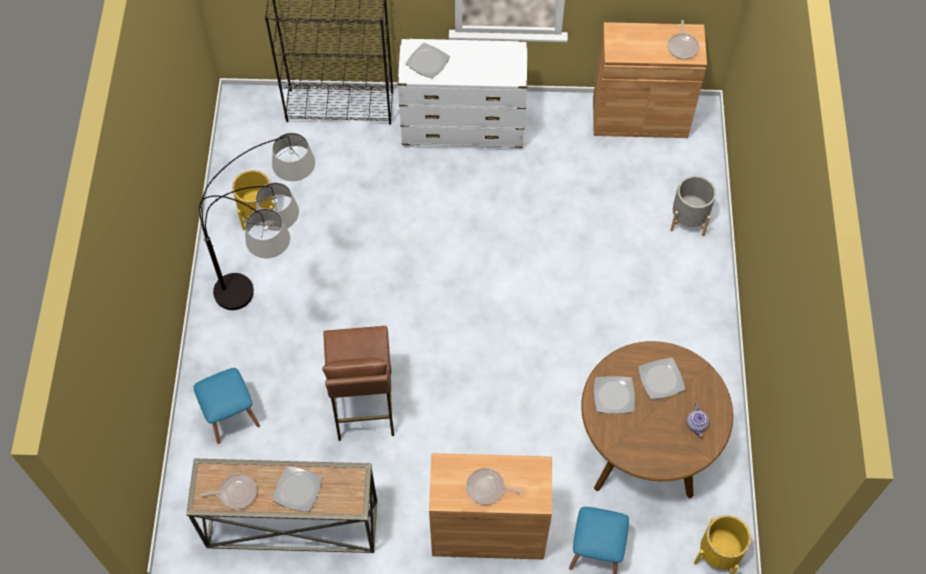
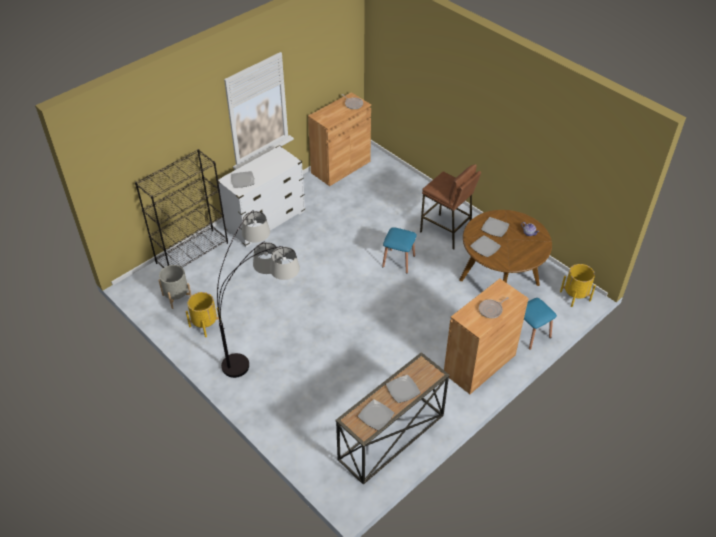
camera: 45 degrees left, 15 degrees down
blue stool [193,368,260,444] -> blue stool moved to [382,227,417,274]
frying pan [200,473,257,509] -> plate [358,399,394,430]
brown stool [322,326,394,441] -> brown stool moved to [420,164,481,250]
grey planter [670,176,716,236] -> grey planter moved to [158,265,192,309]

